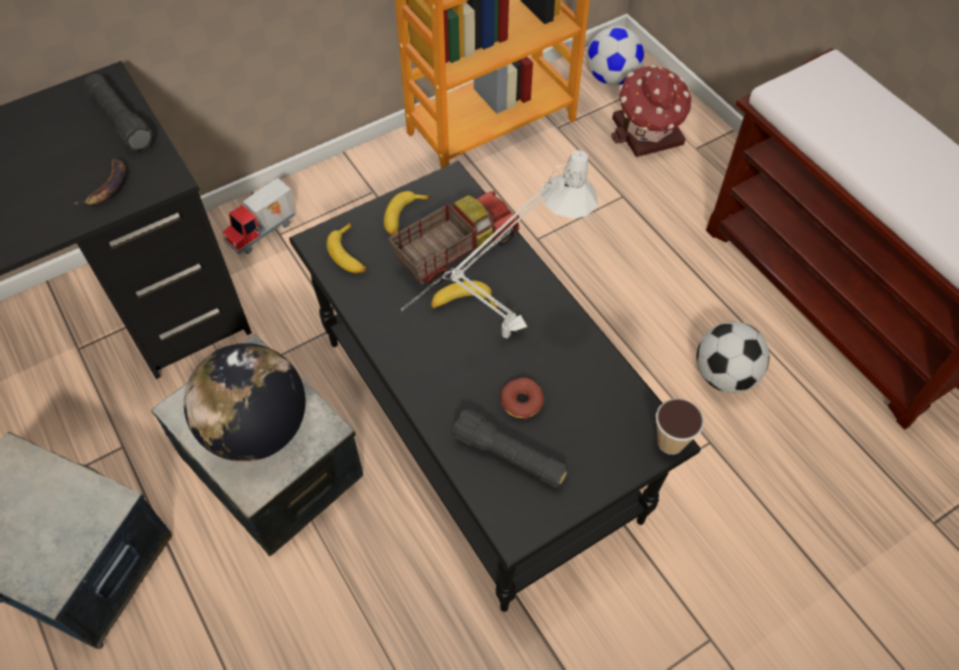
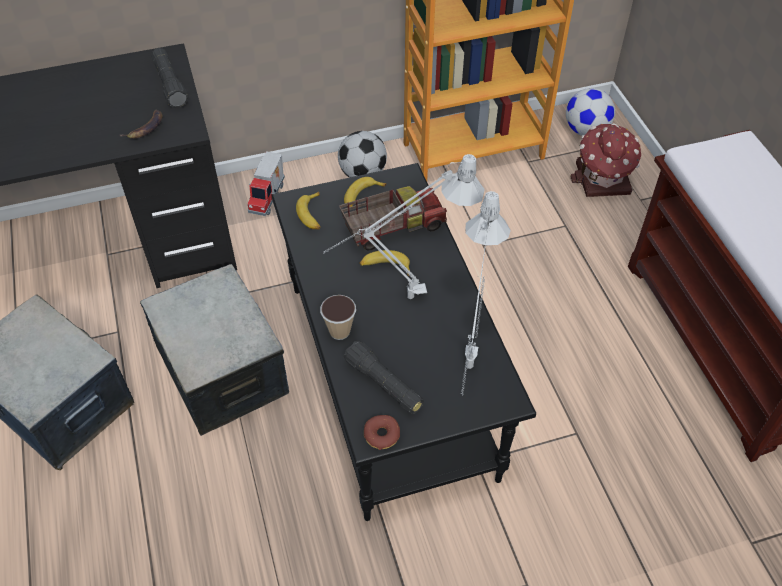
camera: 15 degrees right, 5 degrees down
globe [184,343,306,462] -> none
toy truck [222,178,295,254] -> toy truck turned 45 degrees counterclockwise [248,151,285,216]
donut [501,378,544,419] -> donut moved to [364,415,400,450]
cup [656,398,704,455] -> cup moved to [320,295,356,340]
football [697,322,769,393] -> football moved to [338,131,387,178]
none -> grey table lamp [461,191,511,396]

